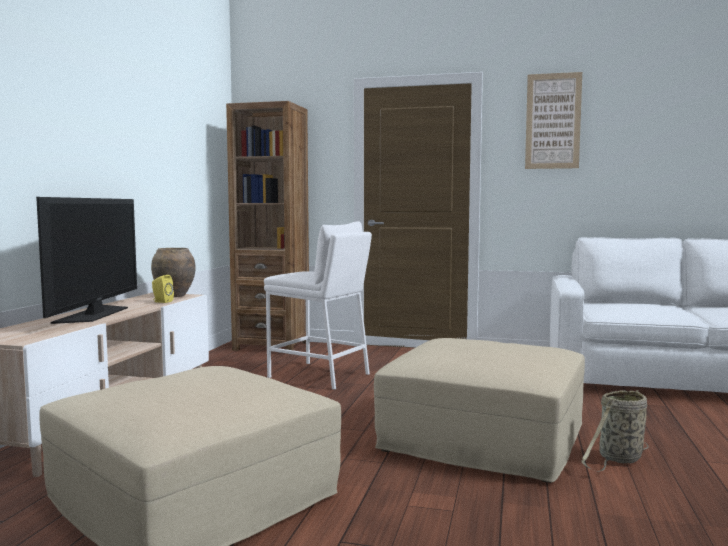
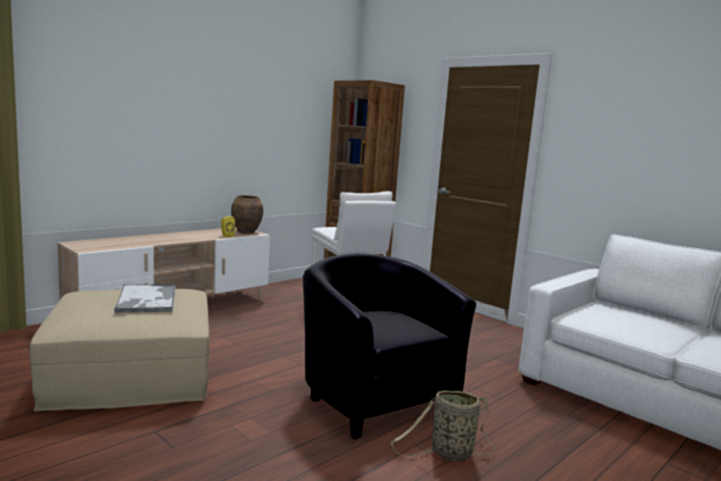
camera: 30 degrees right, 5 degrees up
television [36,197,137,324] -> none
beige ottoman [374,338,585,483] -> black armchair [303,254,476,439]
picture [525,72,582,169] -> none
none -> tray [114,284,176,313]

